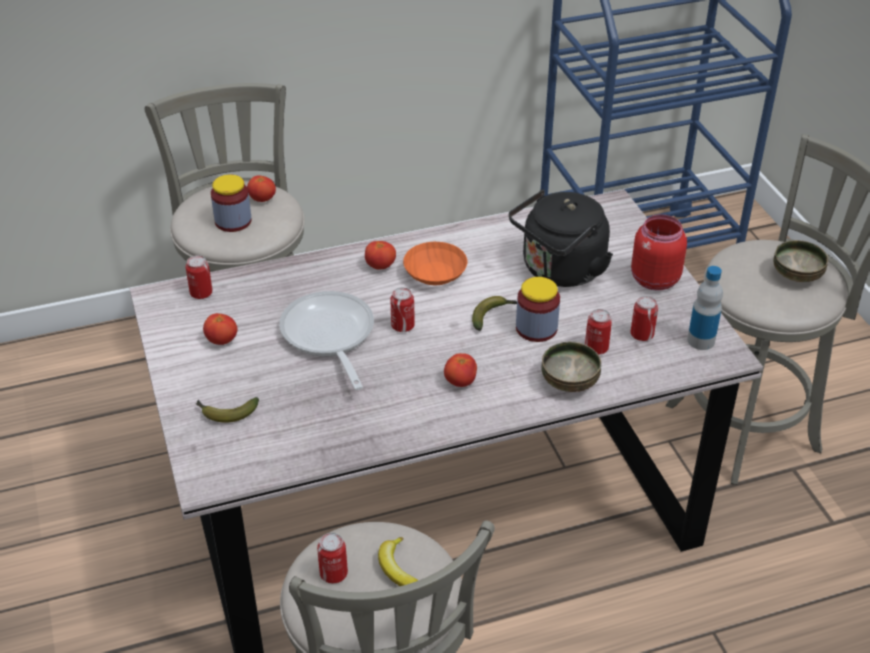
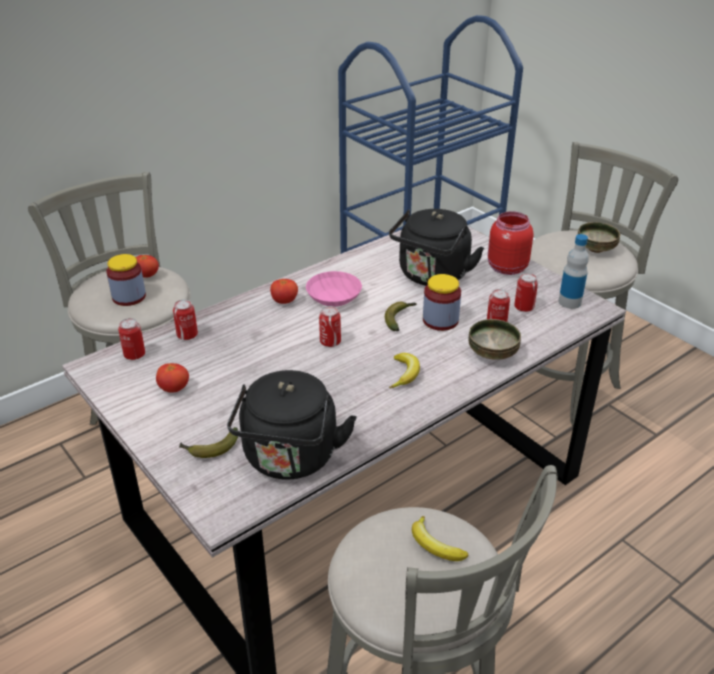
camera: 20 degrees left, 5 degrees down
frying pan [279,291,374,390] -> none
can [317,533,348,584] -> can moved to [173,299,198,340]
orange bowl [403,242,467,285] -> pink bowl [306,271,362,307]
tomato [444,353,477,387] -> banana [389,353,420,388]
none -> black kettle [227,370,357,479]

